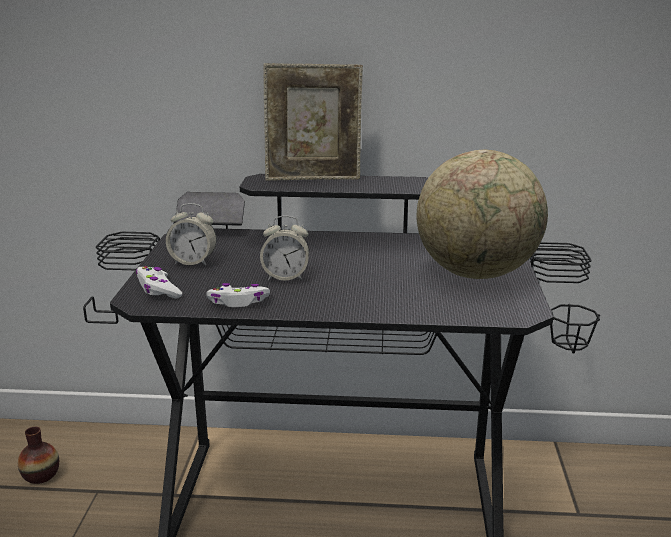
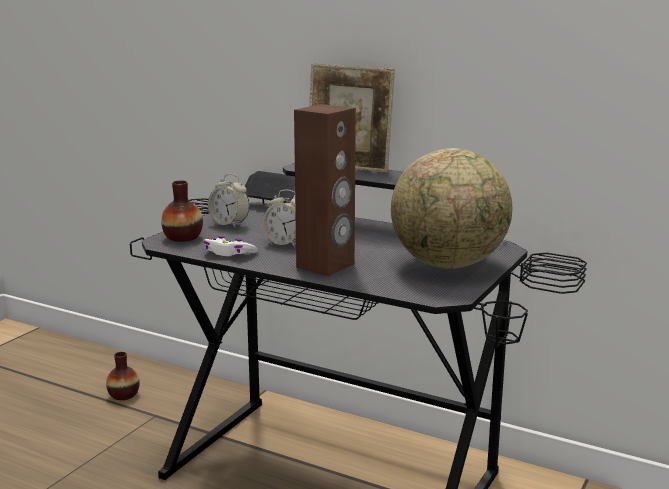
camera: 25 degrees right, 5 degrees down
white game controller [136,266,182,299] -> vase [161,181,203,242]
none -> brown speaker [294,104,356,276]

